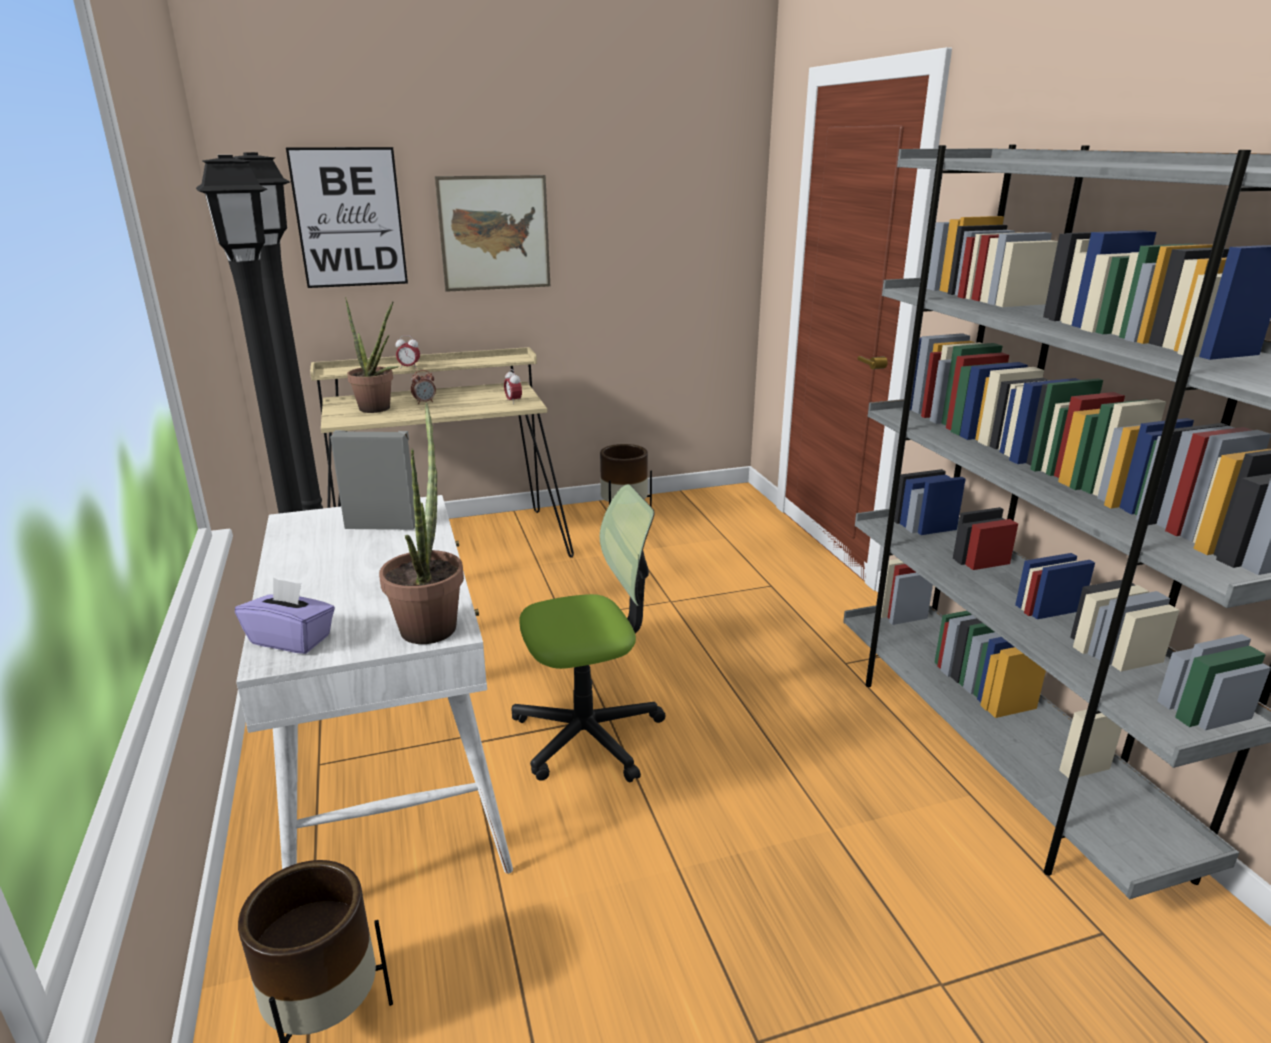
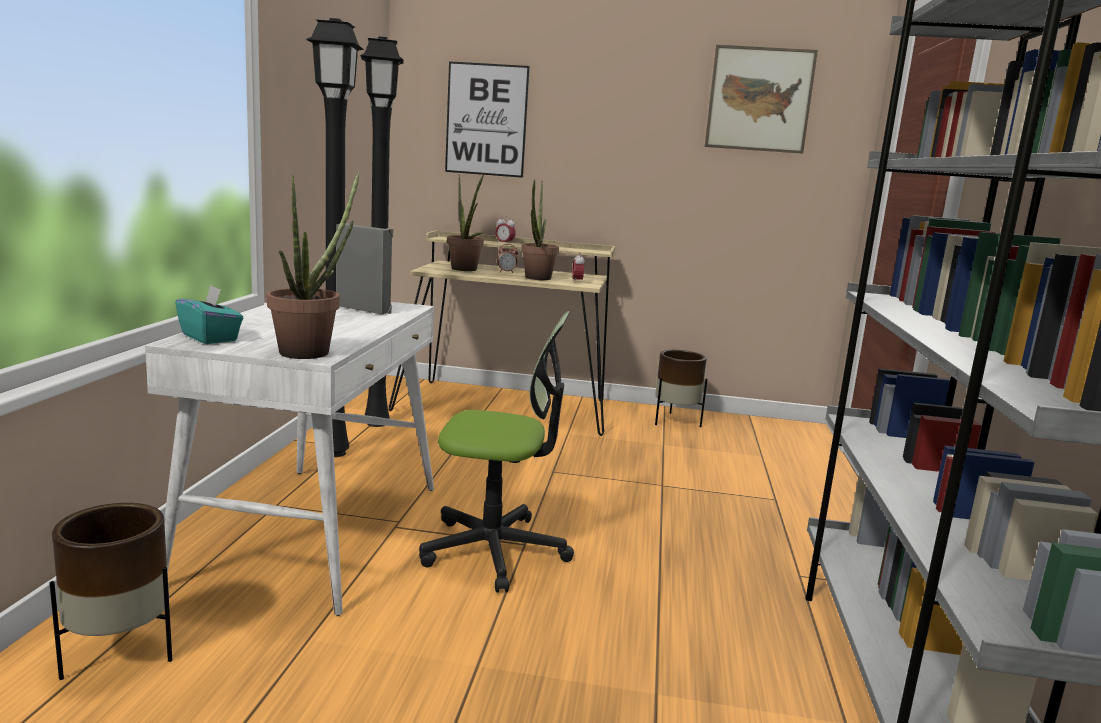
camera: 25 degrees right, 10 degrees down
purple tissue box [235,577,335,654] -> turquoise tissue box [175,285,243,344]
picture [435,175,550,292] -> picture moved to [705,45,818,154]
none -> potted plant [521,179,559,280]

